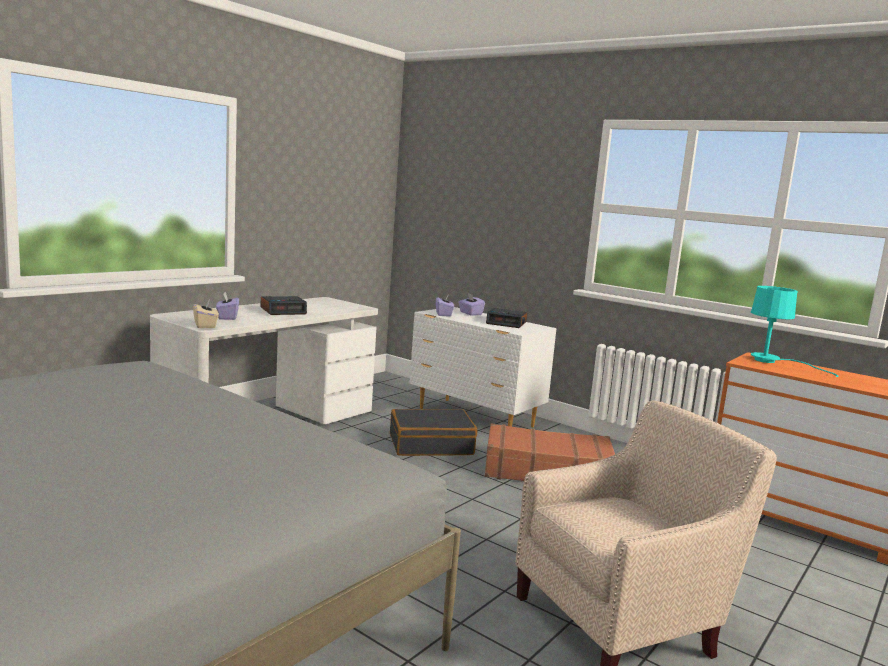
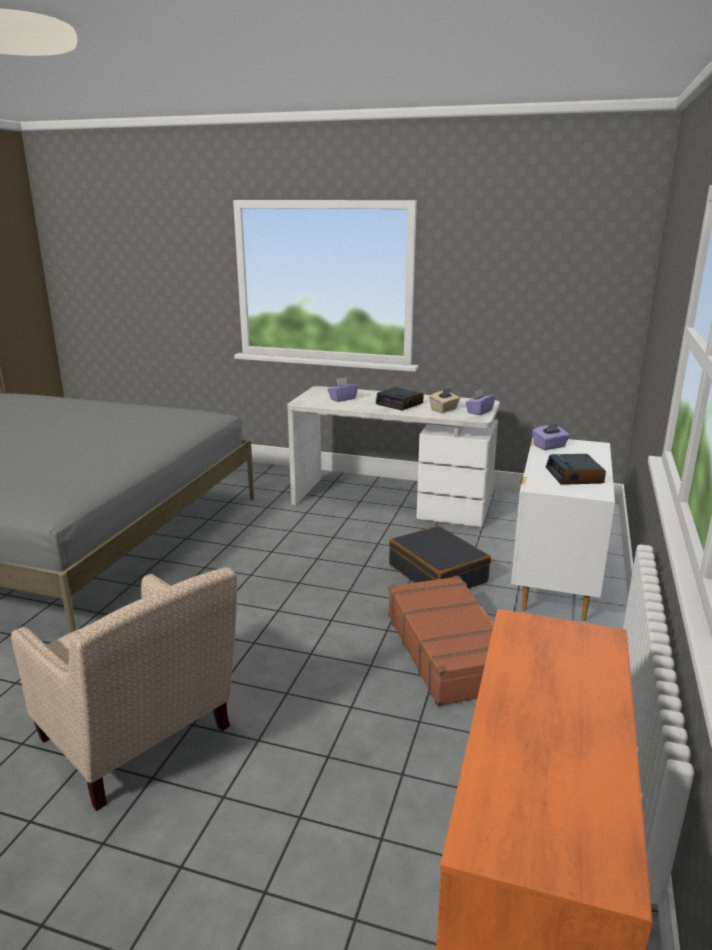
camera: 70 degrees right, 10 degrees up
beige tissue box [193,299,219,328] -> beige tissue box moved to [429,388,460,413]
purple tissue box [458,293,485,315] -> purple tissue box moved to [465,389,495,415]
turquoise table lamp [751,286,838,377] -> none

